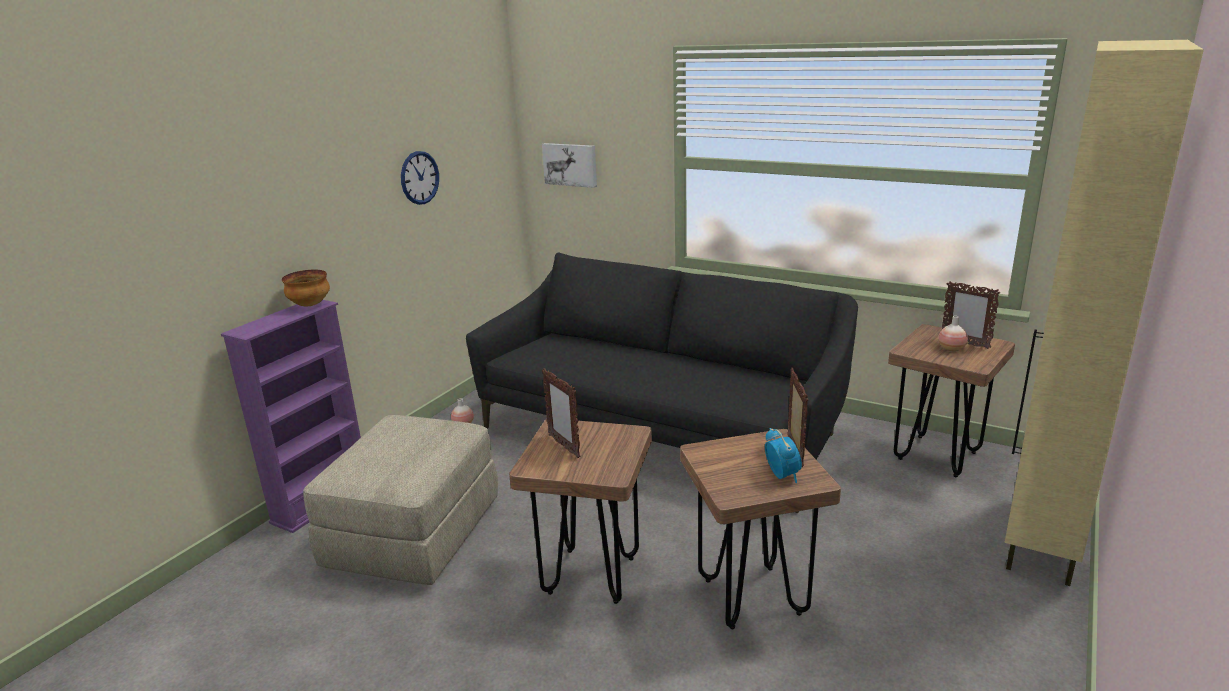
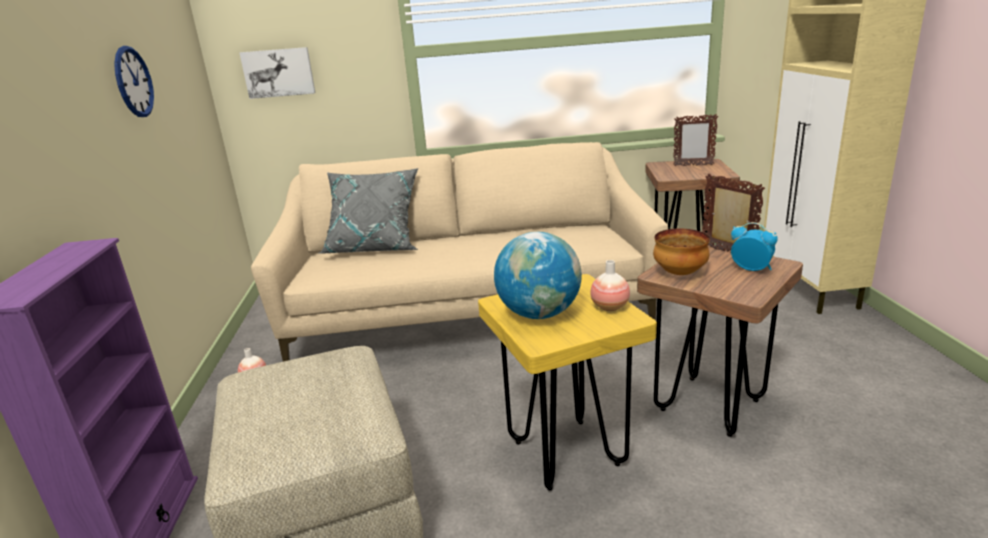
camera: 35 degrees left, 0 degrees up
bowl [282,270,330,306] -> bowl moved to [653,229,710,275]
black sofa [466,253,858,513] -> beige sofa [251,142,668,362]
brown stool [509,419,652,604] -> yellow stool [478,274,657,490]
picture frame [542,368,581,458] -> globe [494,232,582,319]
vase [938,316,968,351] -> vase moved to [590,260,630,311]
none -> grey pillow [318,168,418,254]

